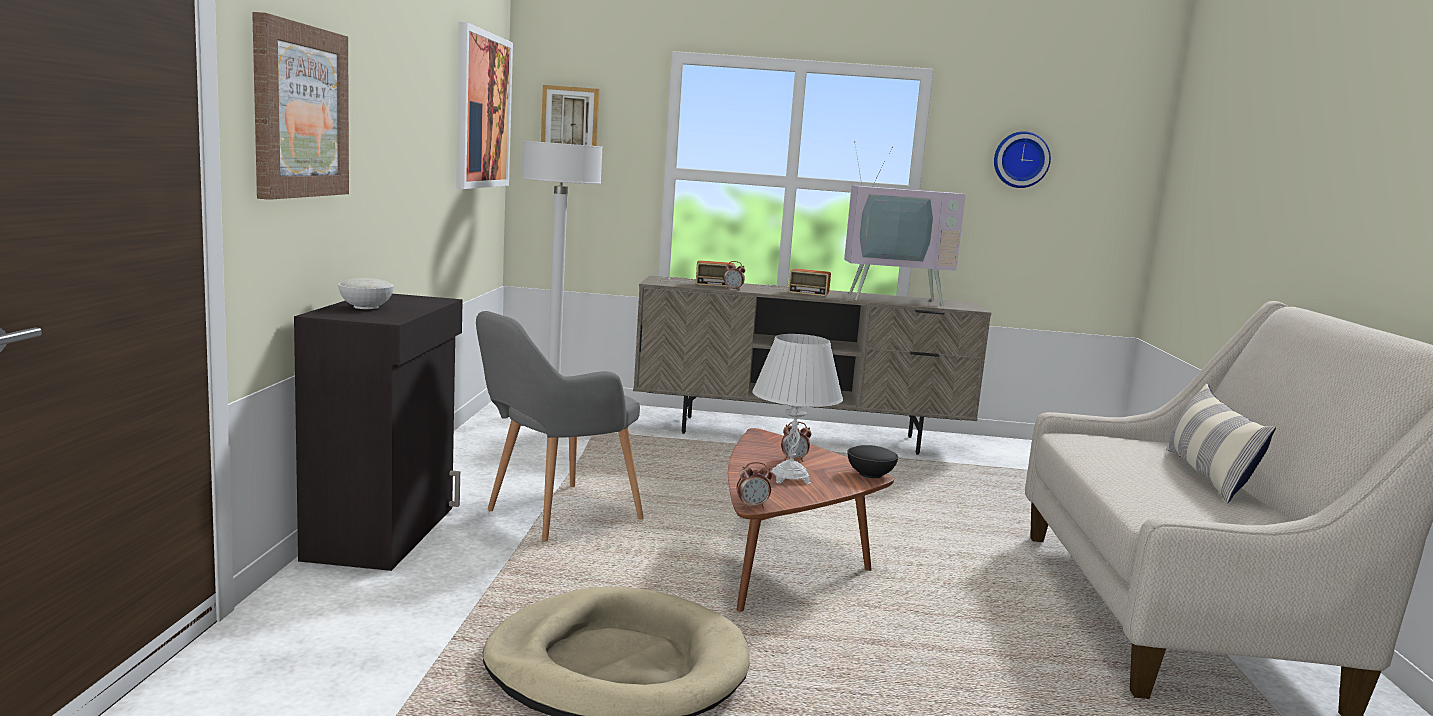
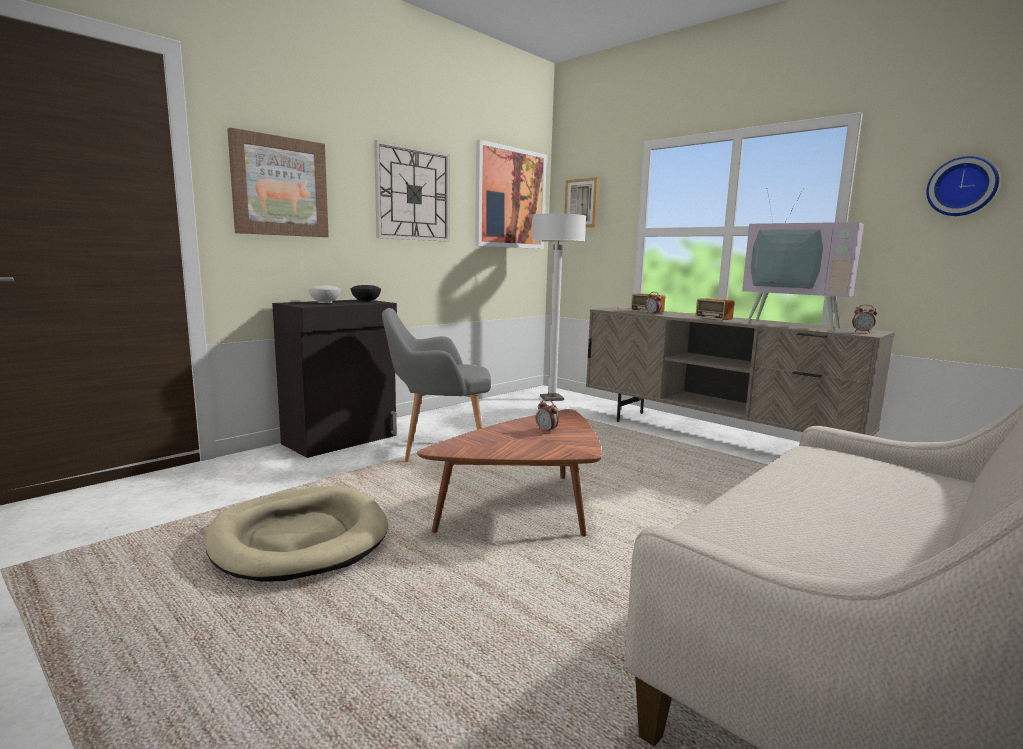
camera: 40 degrees right, 0 degrees up
alarm clock [737,462,772,508] -> alarm clock moved to [852,305,877,333]
white table lamp [752,334,843,484] -> none
black bowl [848,445,898,478] -> black bowl moved to [351,285,381,302]
pillow [1166,384,1276,503] -> none
none -> wall clock [374,140,450,242]

